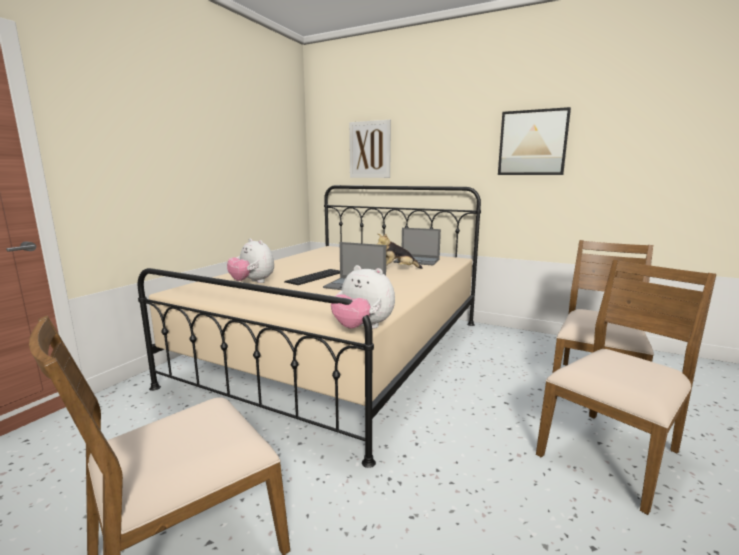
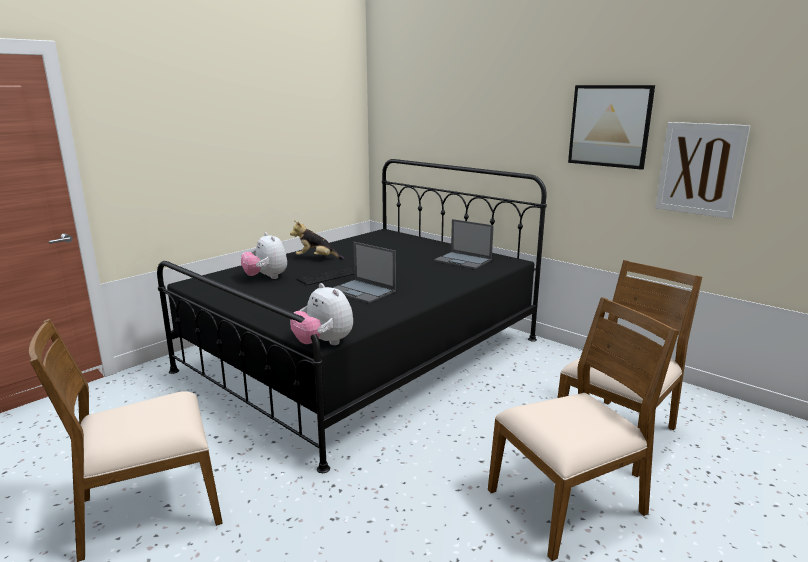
camera: 15 degrees right, 5 degrees up
beige bed [138,185,481,468] -> black bed [157,159,547,473]
picture [349,120,391,178] -> picture moved to [655,122,751,219]
plush toy [377,234,423,269] -> plush toy moved to [290,220,344,259]

